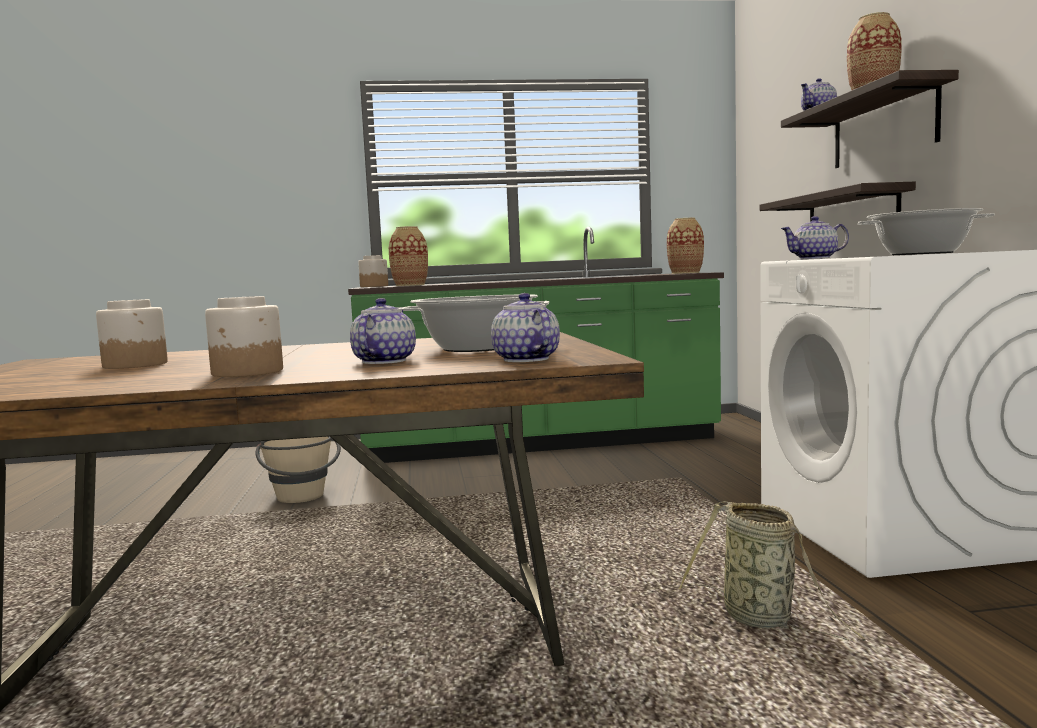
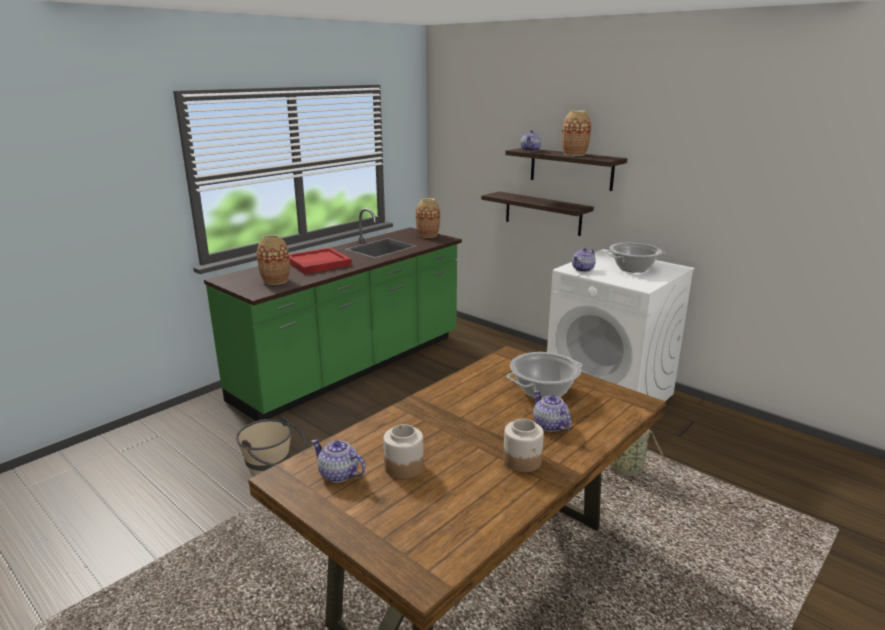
camera: 40 degrees left, 15 degrees up
jar [358,255,388,287] -> none
teapot [491,293,560,362] -> teapot moved to [311,439,366,483]
none -> red tray [289,247,352,274]

